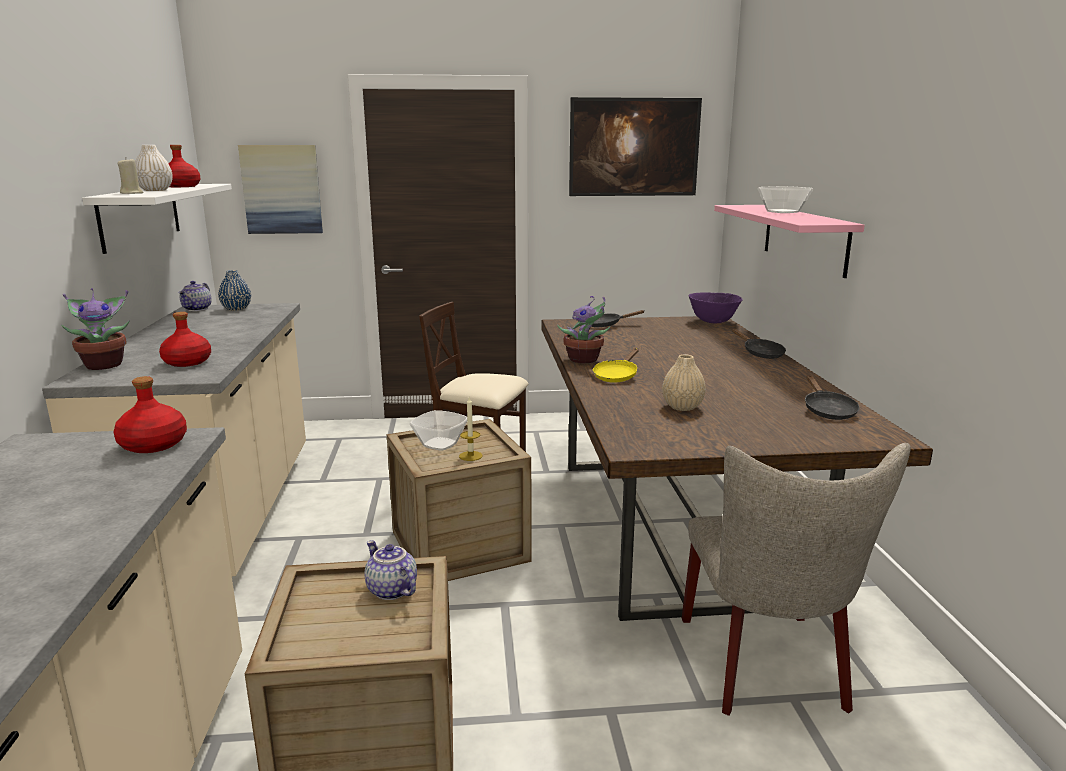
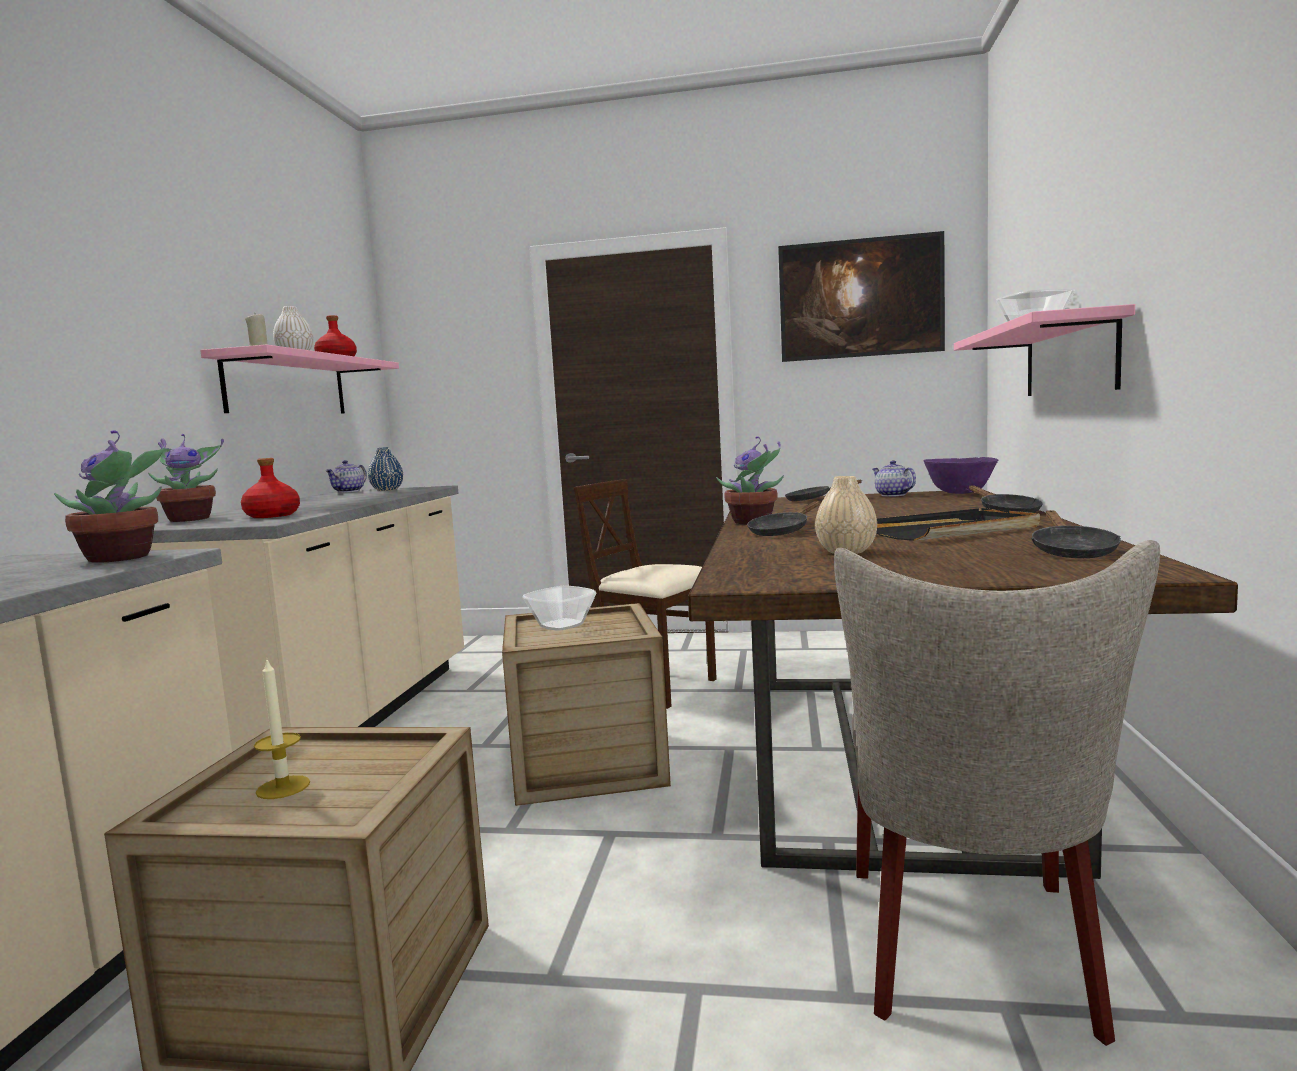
camera: 15 degrees right, 10 degrees down
white shelf [82,184,232,254] -> pink shelf [200,344,399,414]
red bottle [113,376,187,453] -> potted plant [54,430,166,563]
picture [238,145,323,234] -> none
teapot [364,540,417,600] -> teapot moved to [872,460,916,497]
candle [459,397,483,461] -> candle moved to [254,658,310,799]
yellow frying pan [593,348,639,383] -> black frying pan [747,501,820,536]
none -> black tray [876,508,1040,541]

